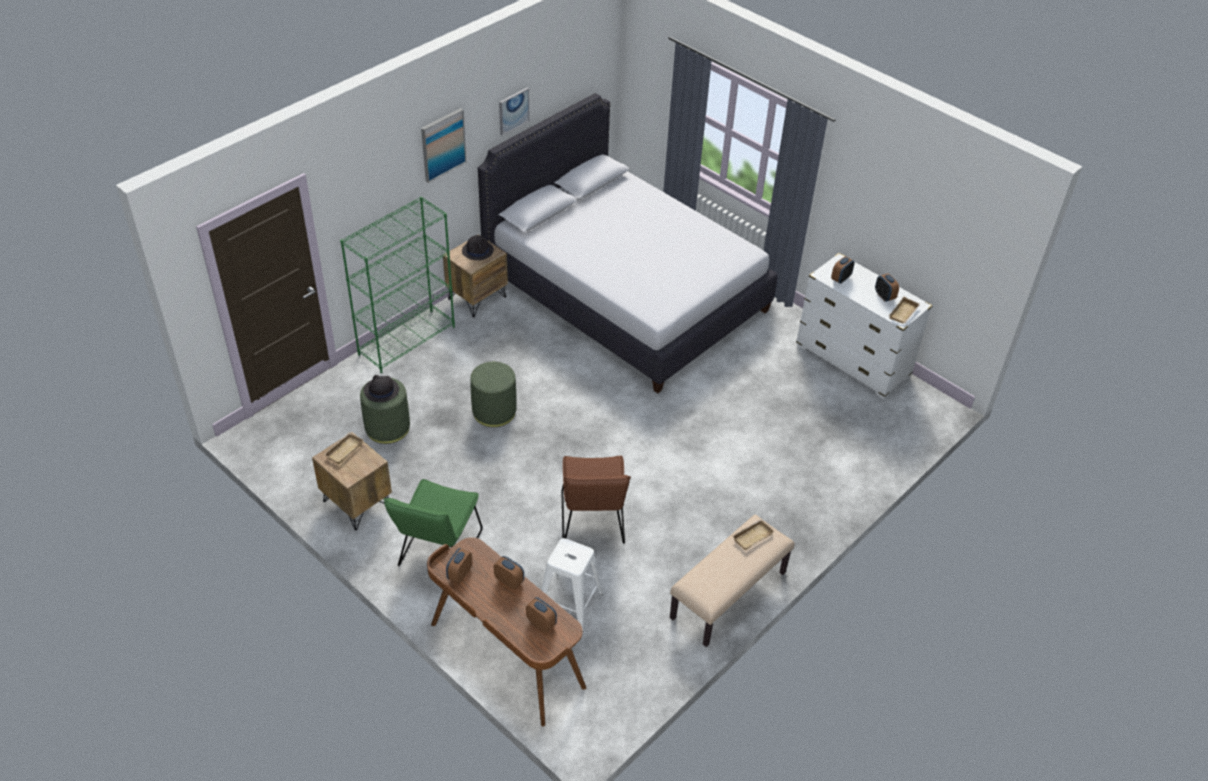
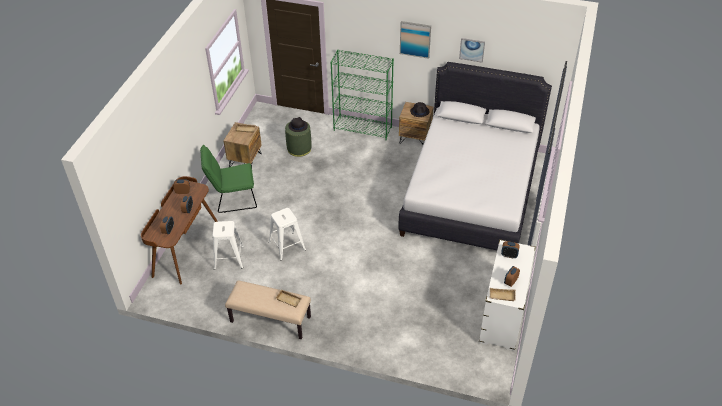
camera: 65 degrees right, 0 degrees up
green ottoman [470,362,517,427] -> none
brown chair [561,456,631,544] -> white stool [269,208,306,261]

